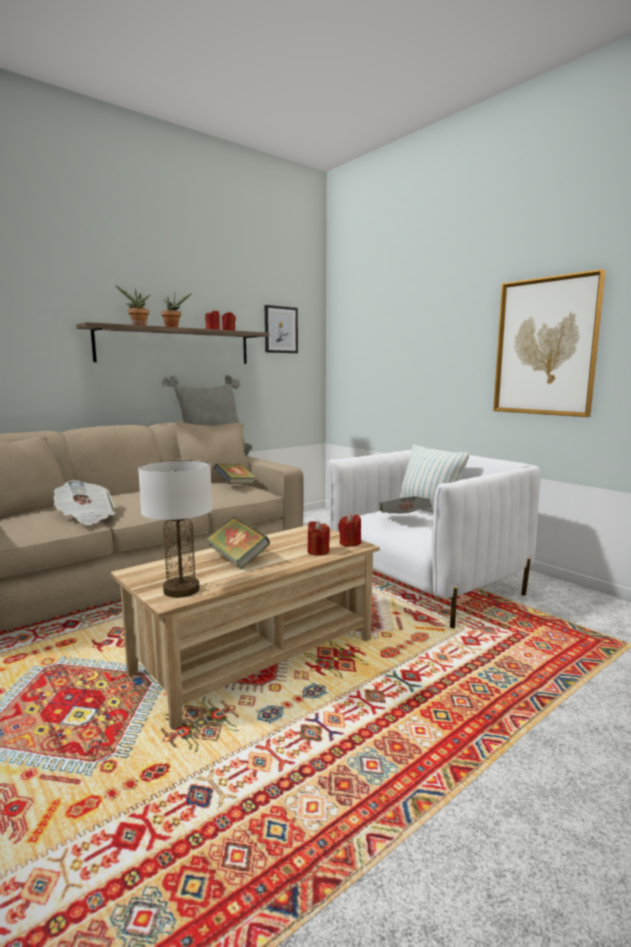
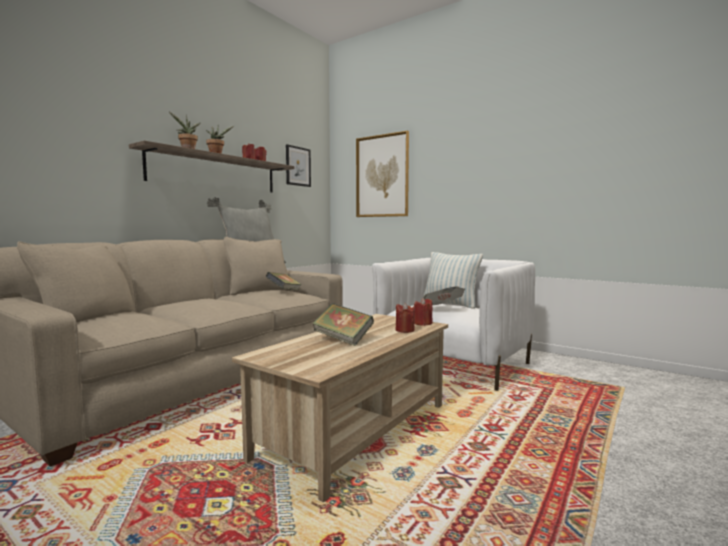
camera: 15 degrees left, 5 degrees down
newspaper [53,480,116,525] -> none
table lamp [138,460,212,598] -> none
picture [493,269,606,417] -> picture moved to [356,131,409,217]

